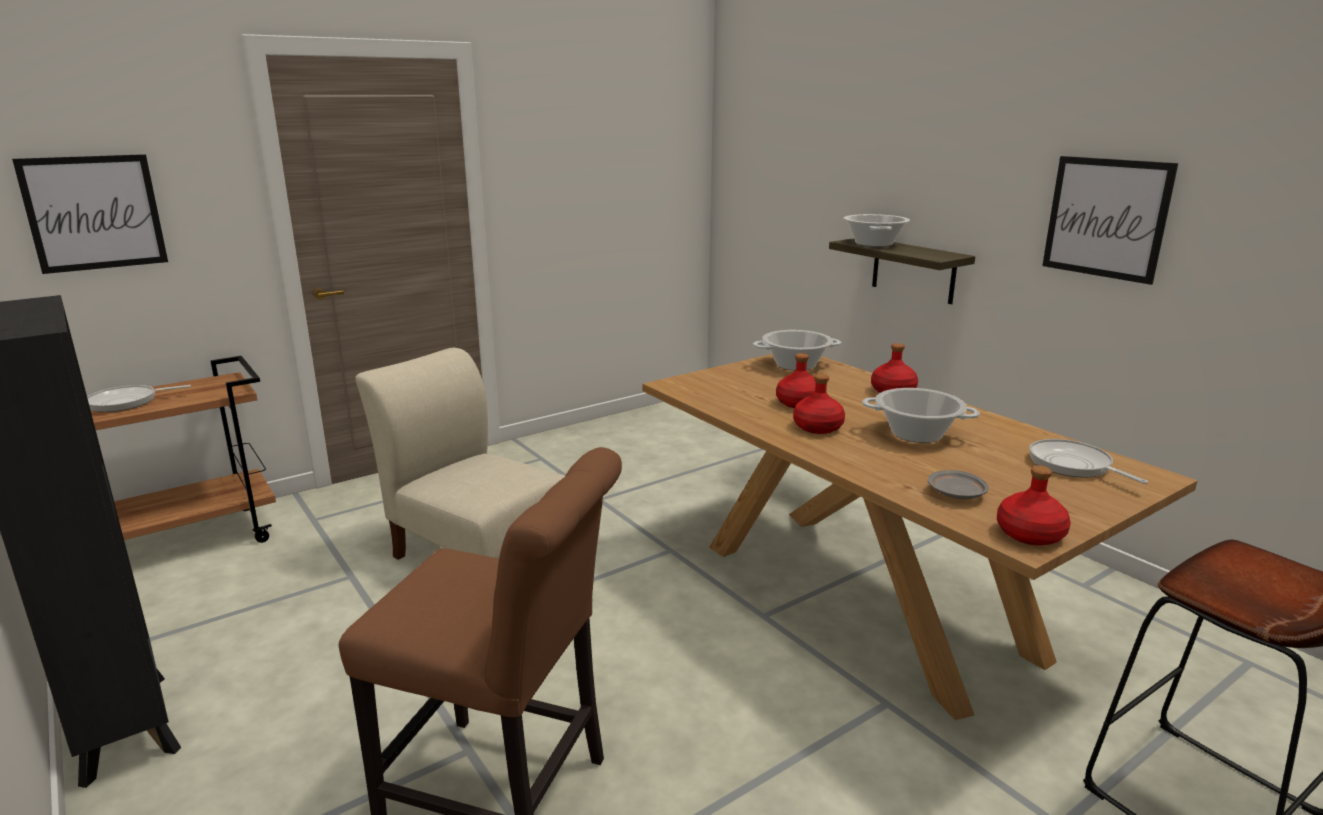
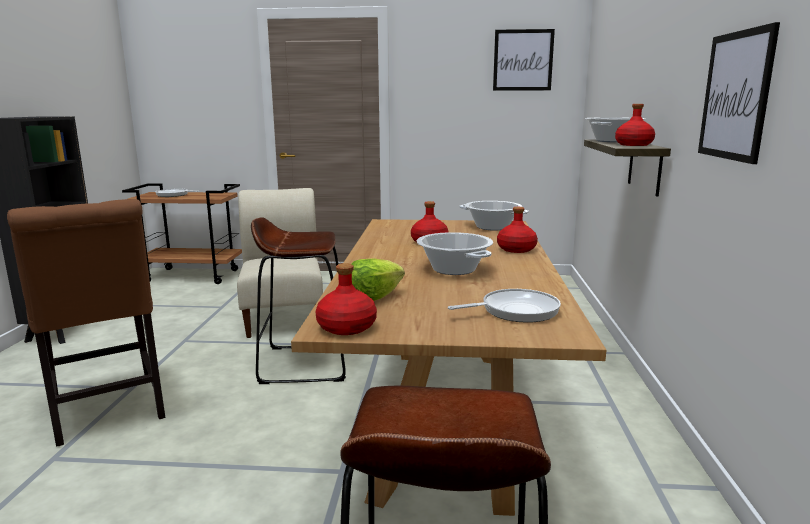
camera: 40 degrees right, 5 degrees down
picture [12,154,168,274] -> picture moved to [493,29,555,91]
red bottle [793,374,845,434] -> red bottle moved to [615,104,655,146]
grey plate [928,470,989,499] -> lettuce [351,258,405,301]
frying pan [1029,439,1148,484] -> frying pan turned 60 degrees clockwise [448,289,561,323]
none -> brown stool [251,217,346,384]

